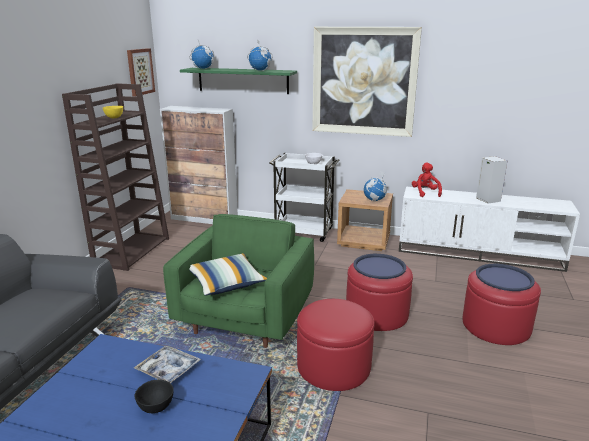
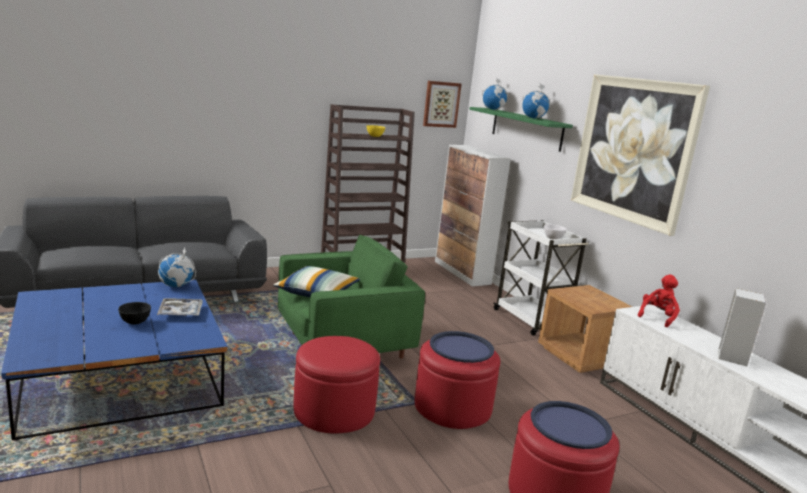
camera: 45 degrees right, 5 degrees down
globe [364,171,388,201] -> globe moved to [158,247,196,287]

